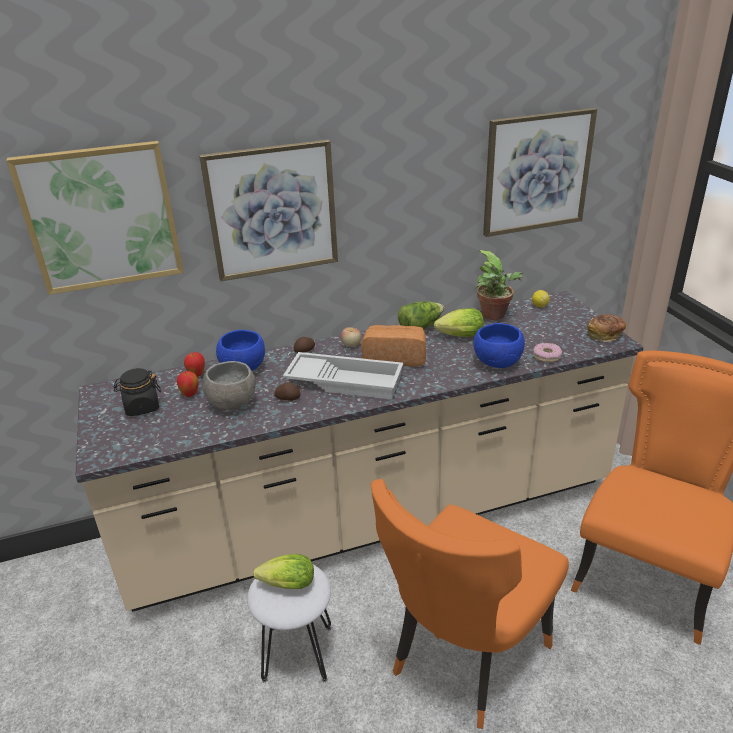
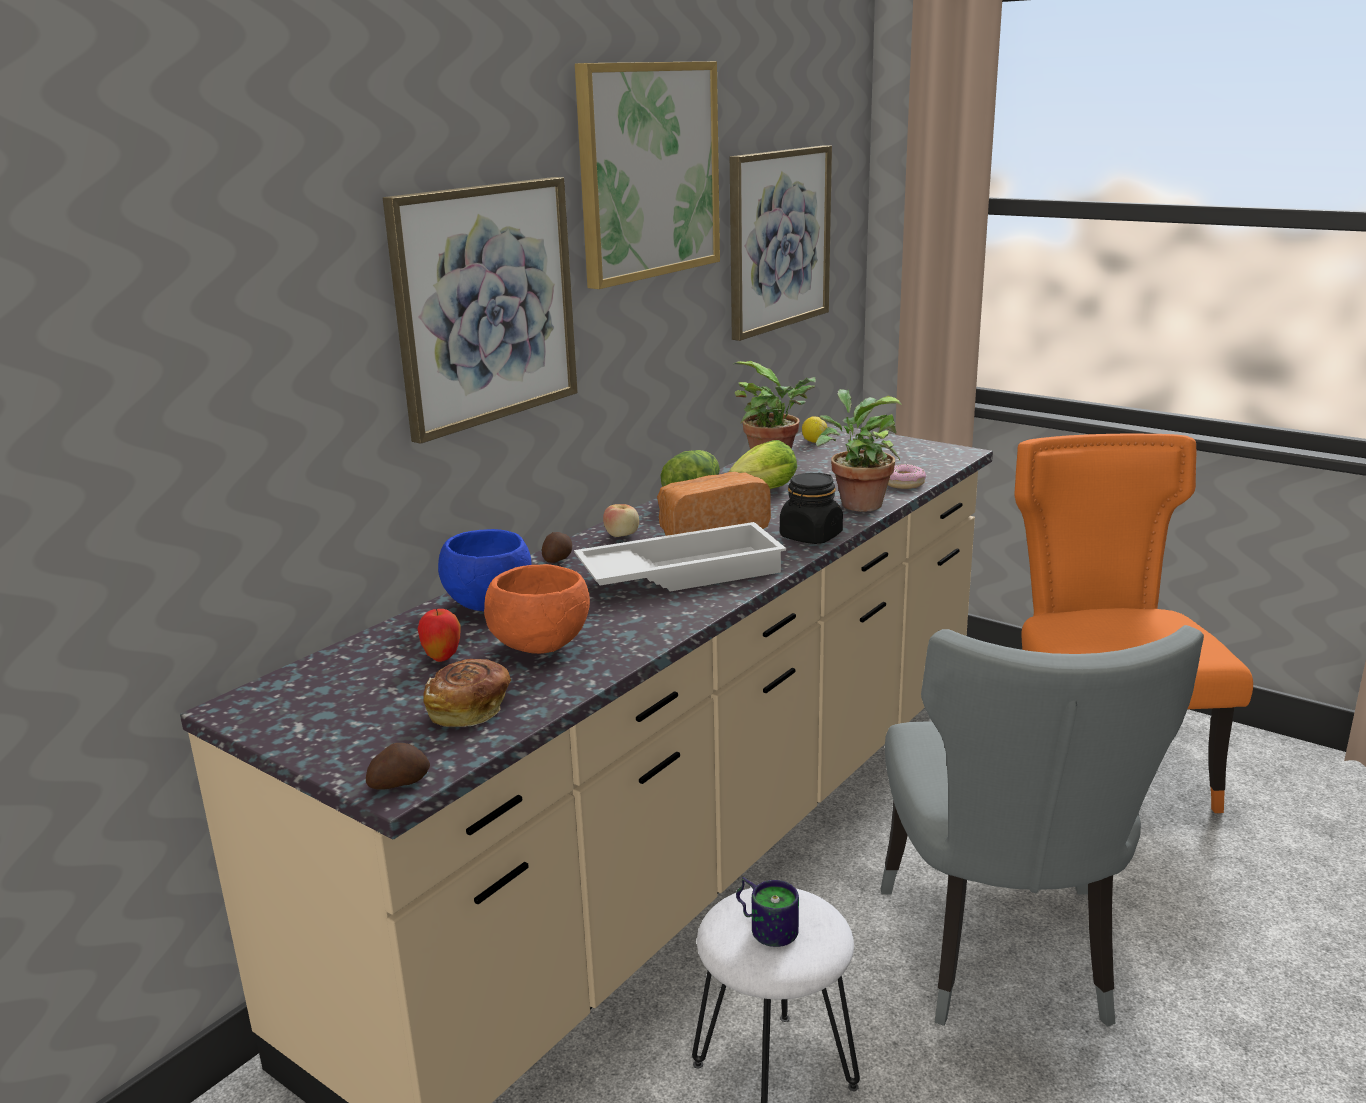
camera: 35 degrees left, 10 degrees down
picture [6,141,184,295] -> picture moved to [575,61,720,289]
black jar [114,368,161,416] -> black jar moved to [780,473,843,544]
apple [184,352,205,377] -> none
grey bowl [202,361,256,410] -> orange bowl [484,564,590,654]
lettuce [253,554,314,589] -> mug [736,877,799,947]
potato [274,382,301,401] -> potato moved to [366,743,430,790]
orange chair [371,479,569,729] -> grey chair [881,625,1204,1027]
blue bowl [473,323,525,368] -> potted plant [816,389,902,512]
bread [587,314,626,342] -> bread moved to [423,659,511,727]

